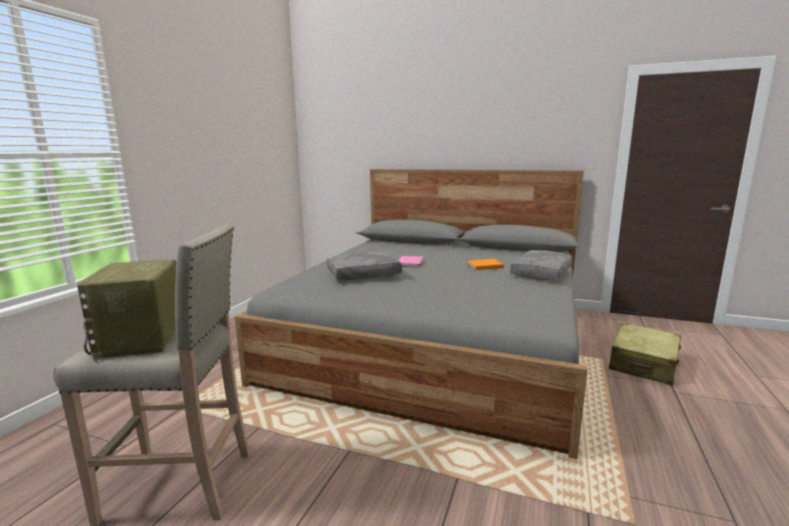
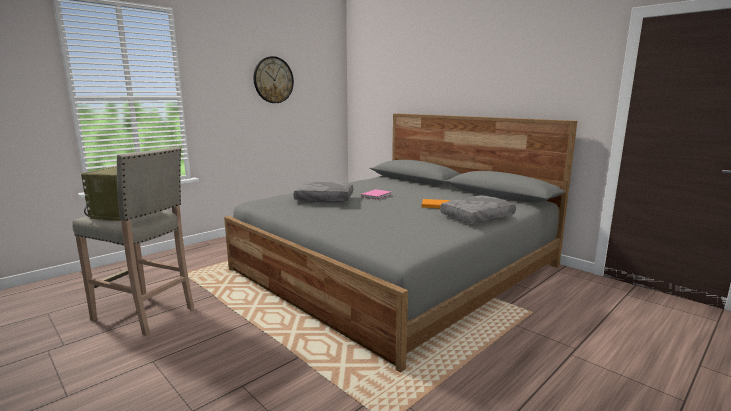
camera: 25 degrees right, 0 degrees up
beige suitcase [609,323,681,386] -> none
none -> wall clock [253,56,294,103]

